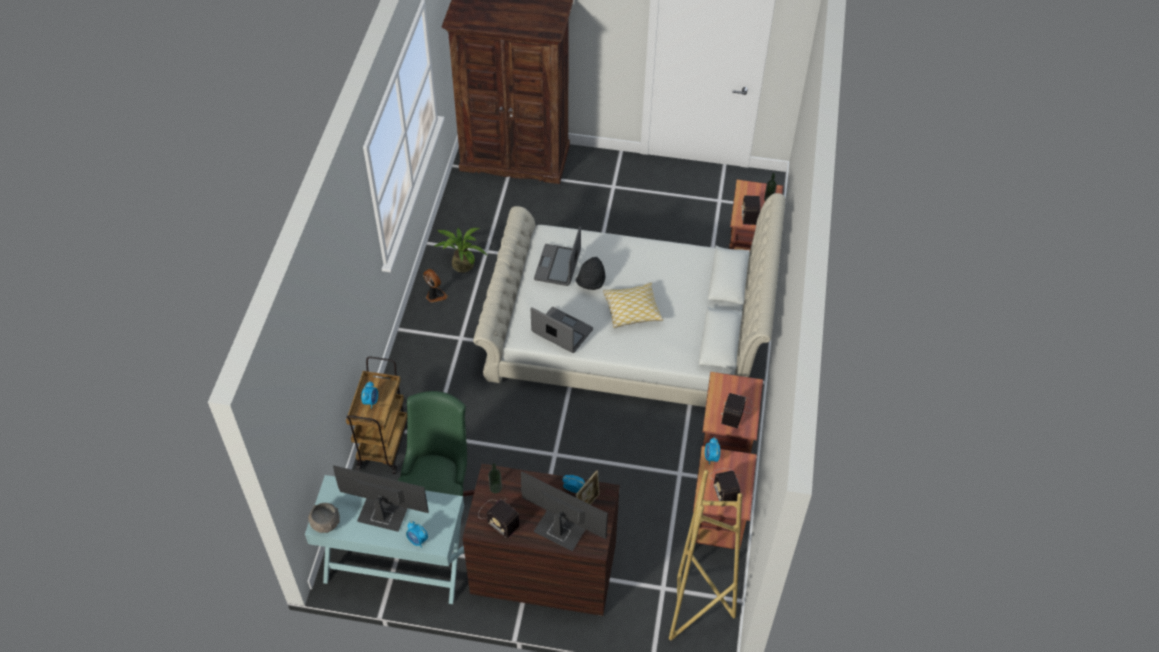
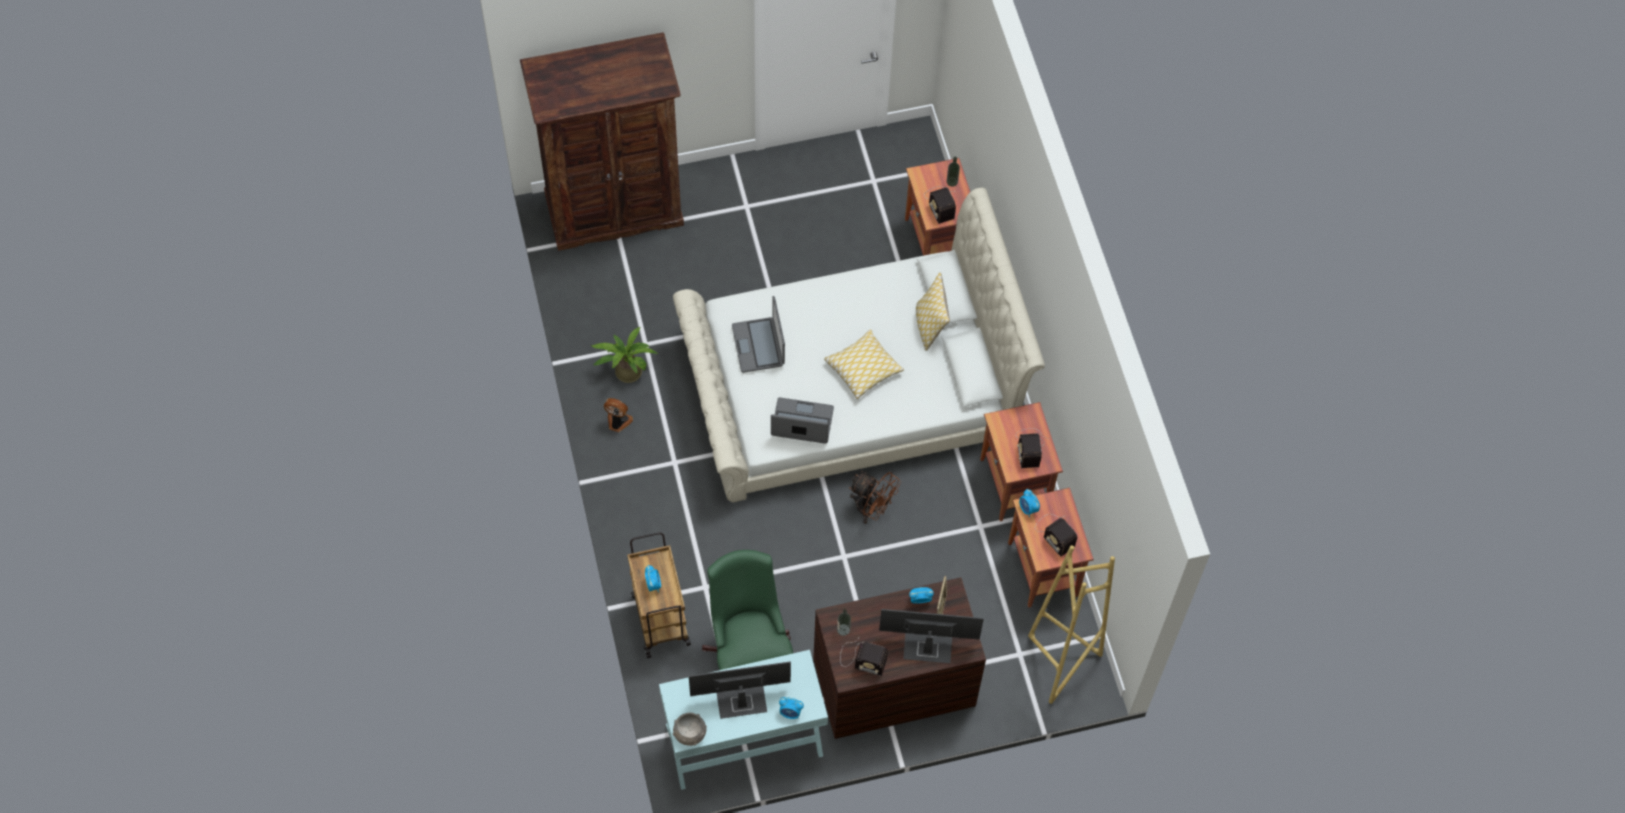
camera: 25 degrees left, 10 degrees up
black hat [576,257,606,290] -> none
none -> brown fan [849,471,901,524]
none -> pillow [916,272,950,351]

